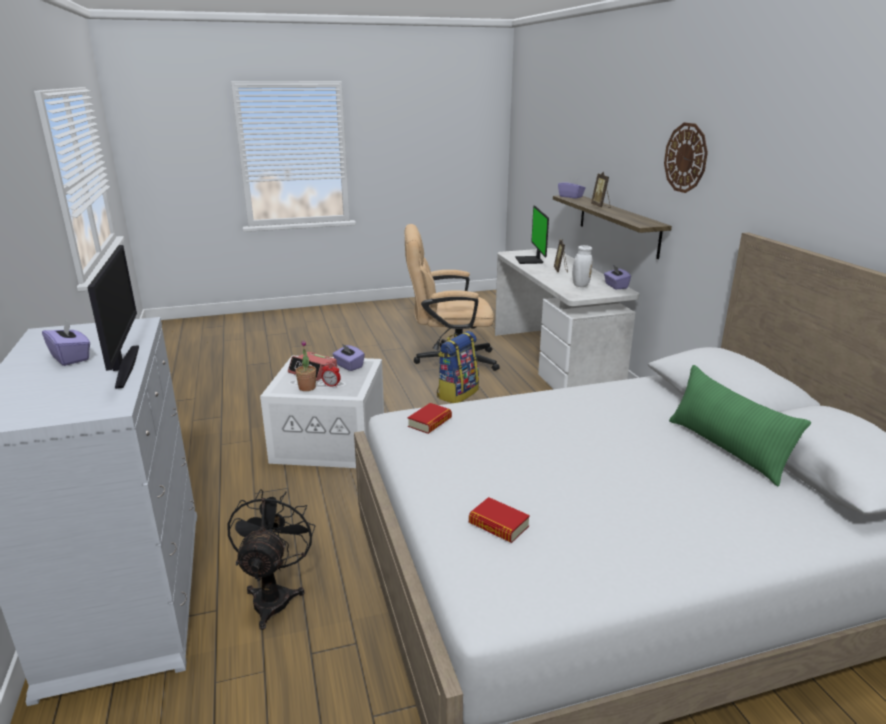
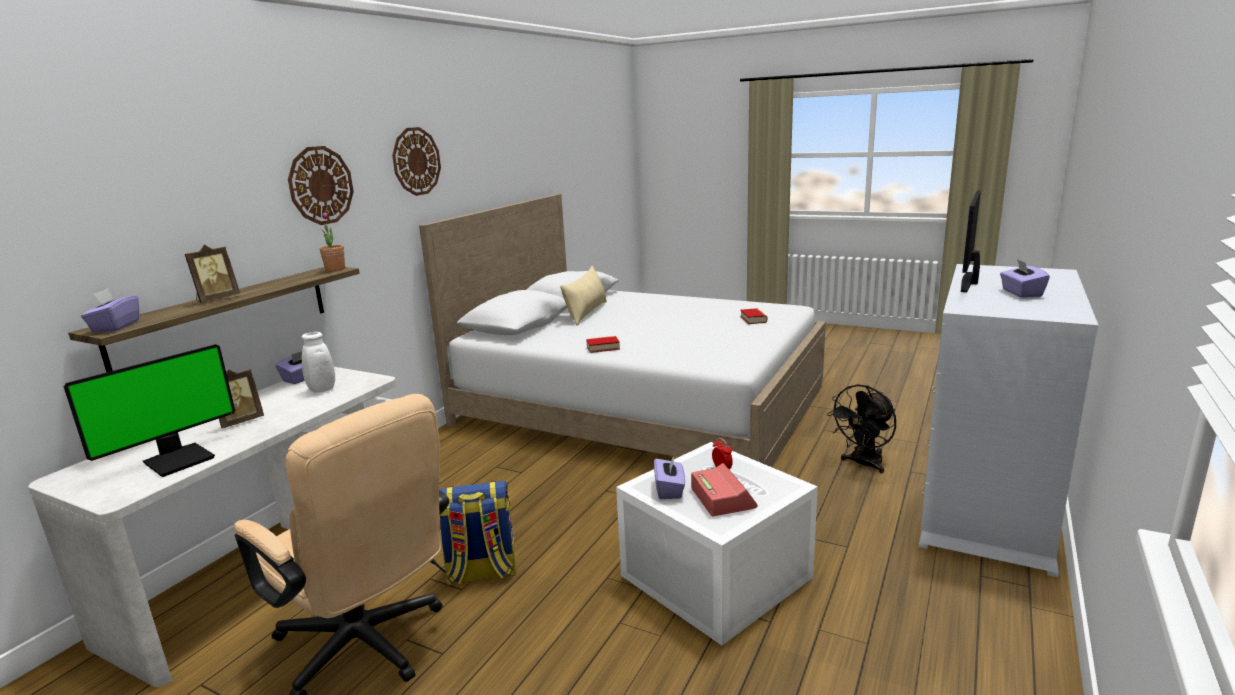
camera: 135 degrees left, 5 degrees down
potted plant [295,340,316,391] -> potted plant moved to [319,212,345,271]
book [408,403,452,434] -> book moved to [586,336,620,353]
green pillow [669,365,811,487] -> beige pillow [560,266,607,326]
none -> wall clock [392,127,441,196]

